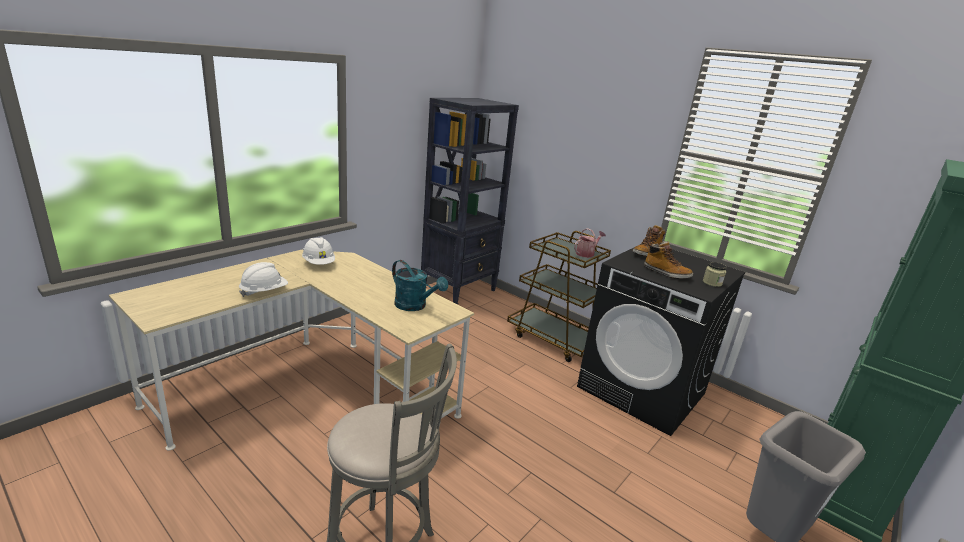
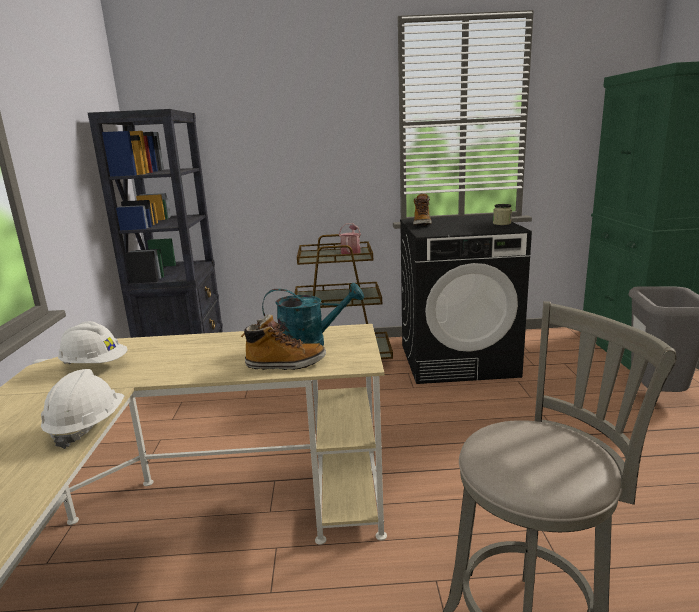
camera: 40 degrees left, 5 degrees down
boot [644,241,693,279] -> boot moved to [241,315,326,370]

